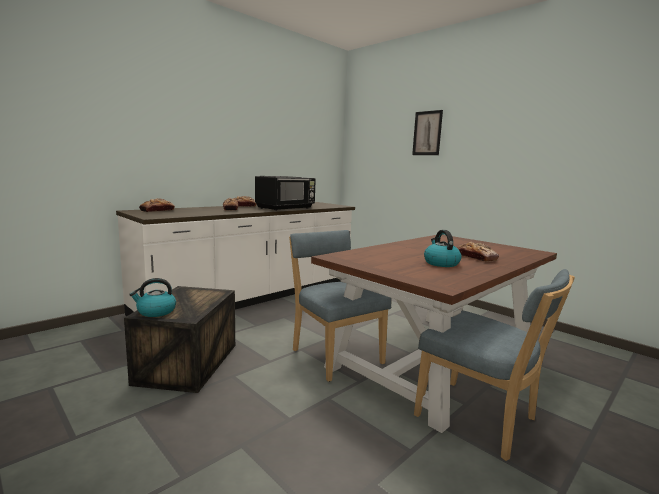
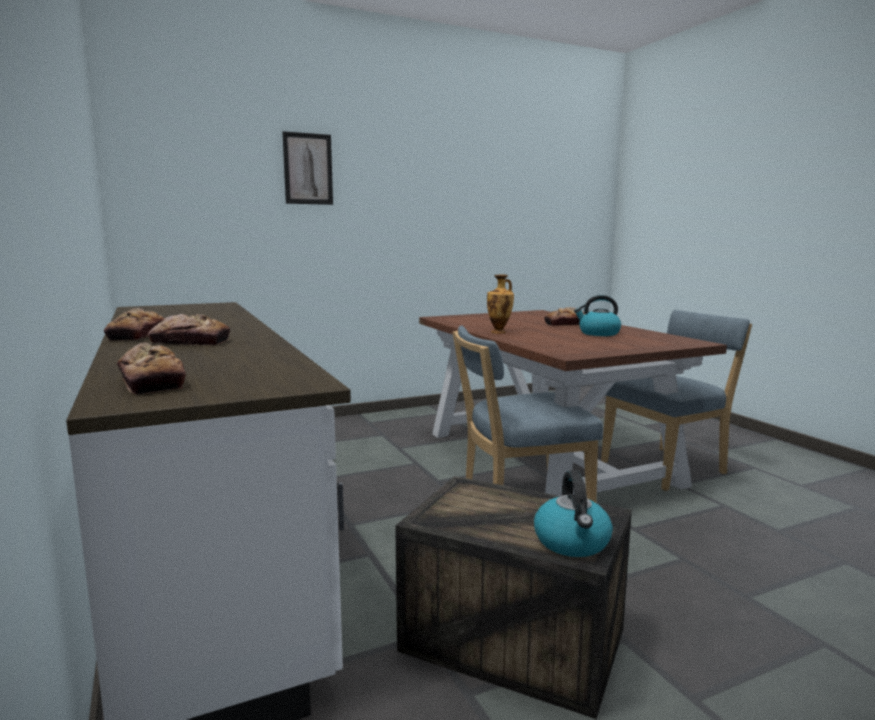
camera: 70 degrees left, 0 degrees up
black microwave [255,176,316,211] -> none
none -> vase [487,275,514,333]

